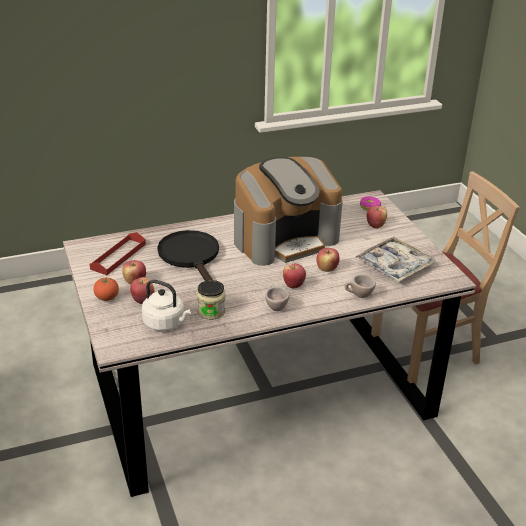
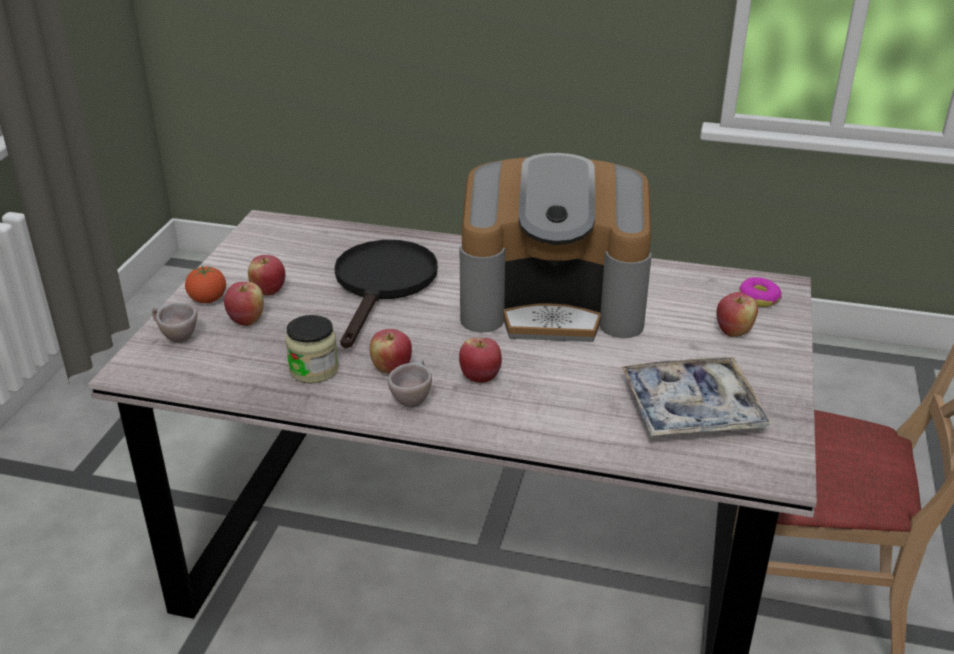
camera: 35 degrees right, 0 degrees up
red tray [90,232,146,275] -> none
white kettle [142,280,191,331] -> none
apple [316,248,340,272] -> apple moved to [370,329,412,374]
beige cup [344,274,376,298] -> beige cup moved to [152,303,198,343]

